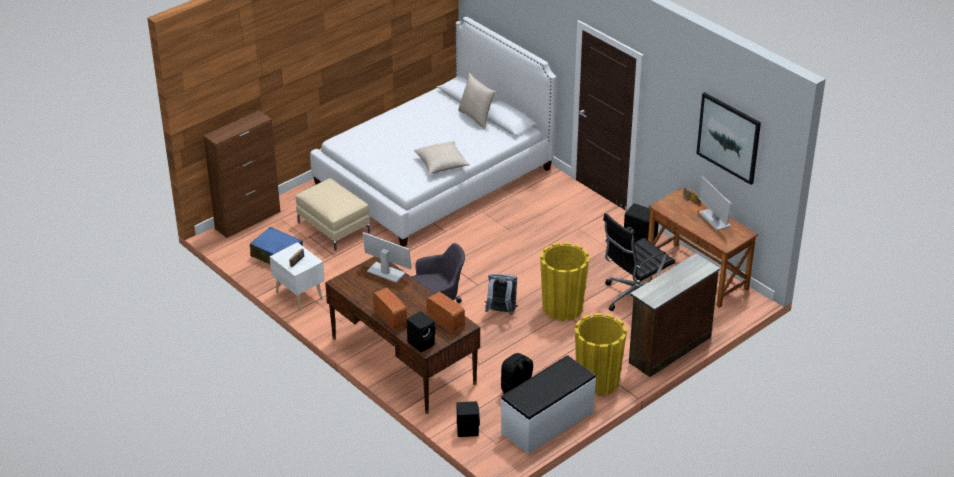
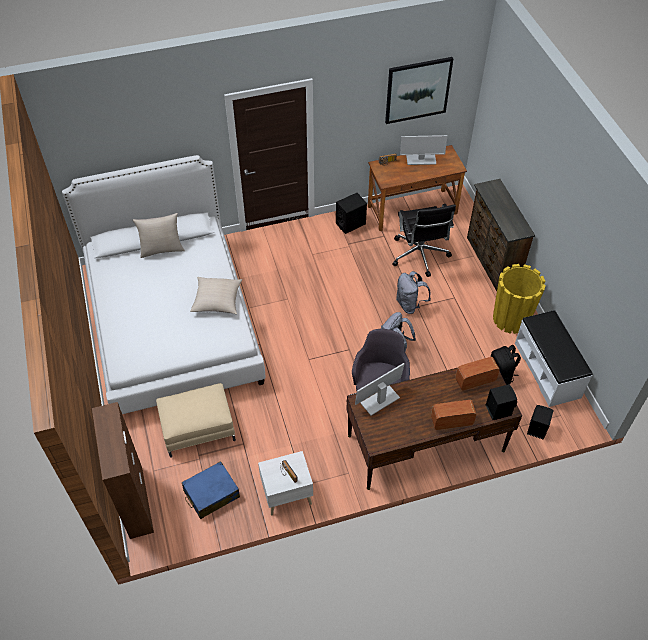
camera: 65 degrees left, 15 degrees up
yellow planter [540,242,589,321] -> grey backpack [396,271,431,314]

